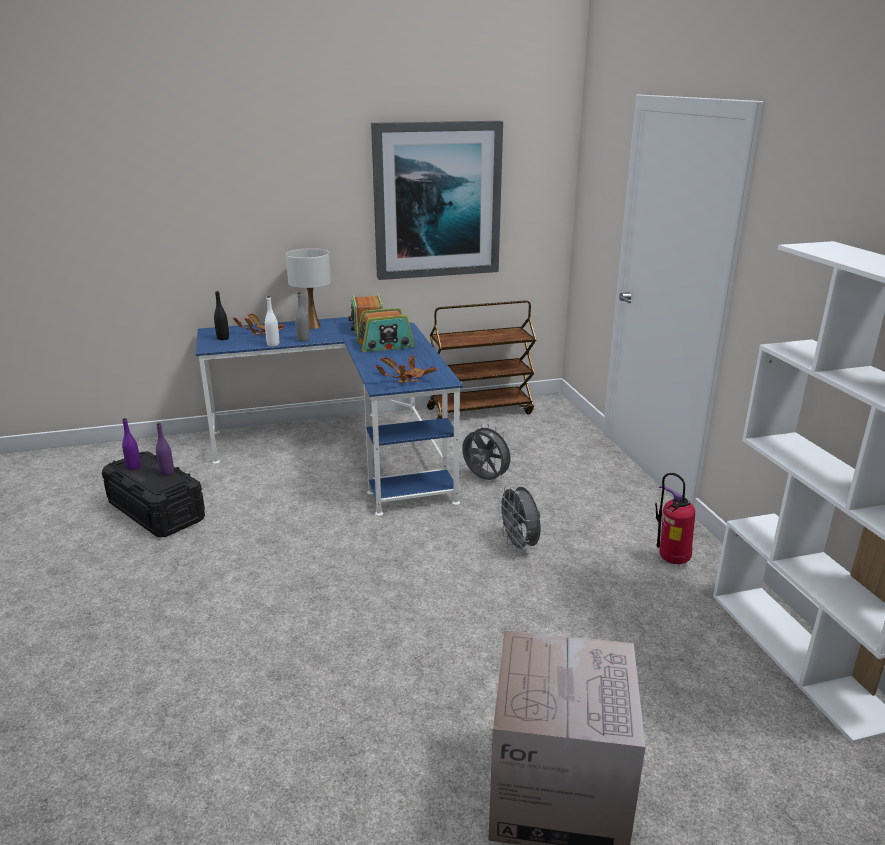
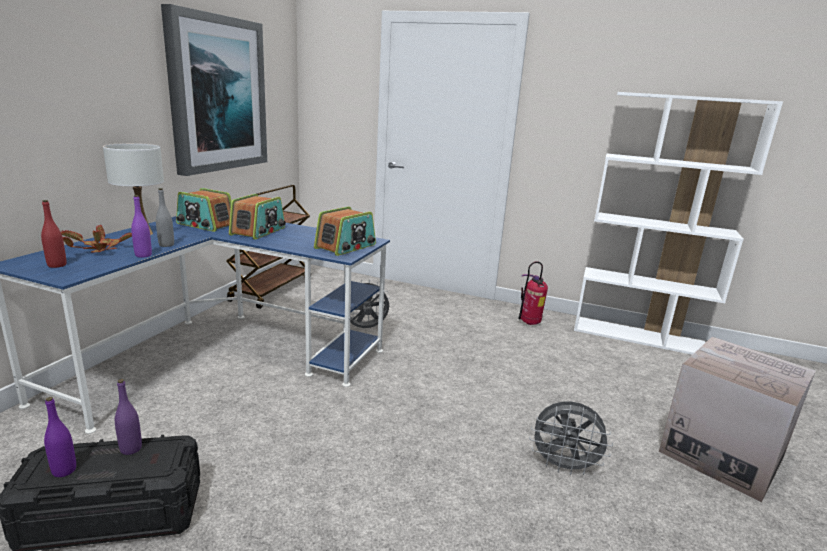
camera: 55 degrees left, 5 degrees down
black bottle [214,291,229,340] -> red bottle [41,200,67,268]
white bottle [265,296,279,346] -> purple bottle [131,195,152,258]
potted plant [375,355,437,383] -> radio [314,207,376,256]
grey fan [497,485,541,553] -> grey fan moved to [529,401,613,475]

